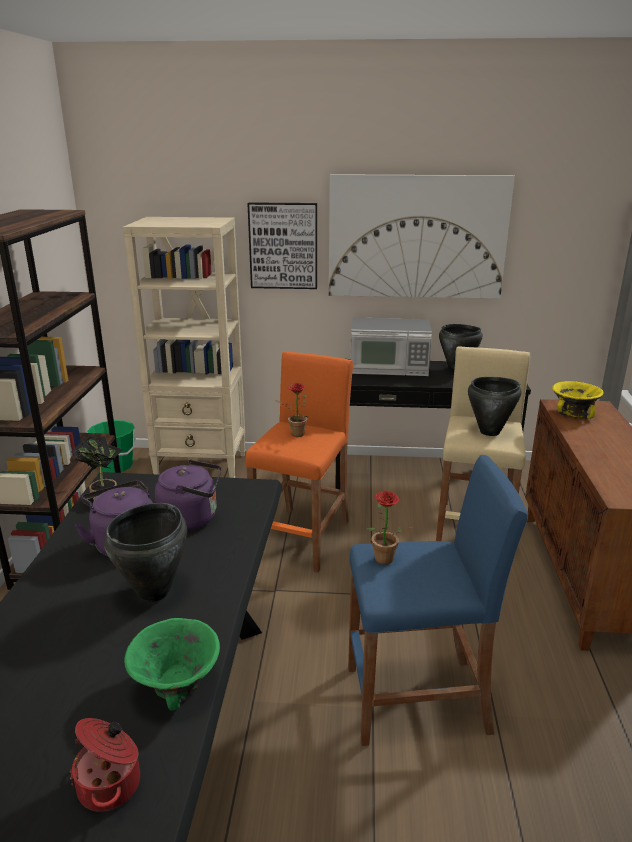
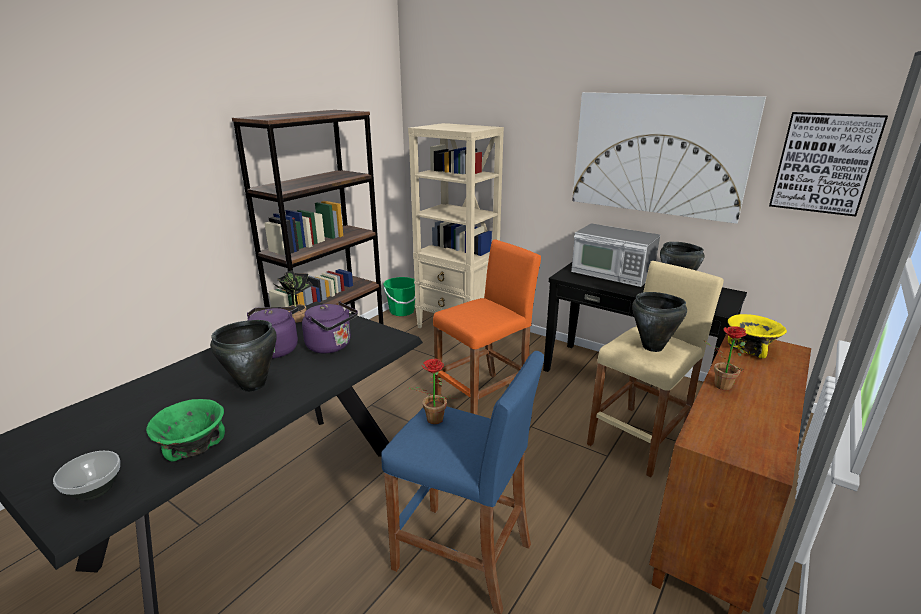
camera: 30 degrees right, 0 degrees up
cooking pot [70,718,140,812] -> bowl [53,451,120,501]
picture [247,202,317,289] -> picture moved to [769,112,888,217]
potted plant [276,383,309,437] -> potted plant moved to [703,326,747,390]

